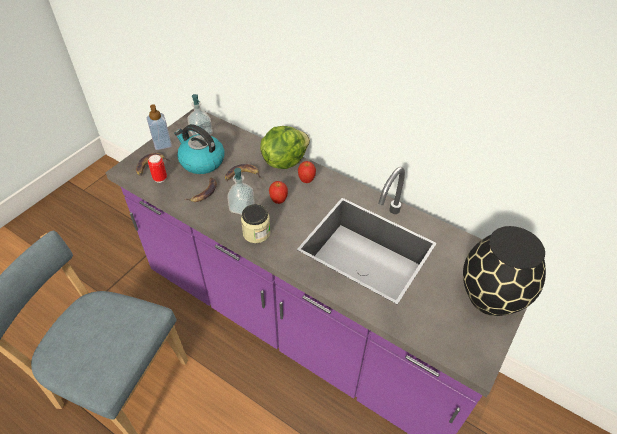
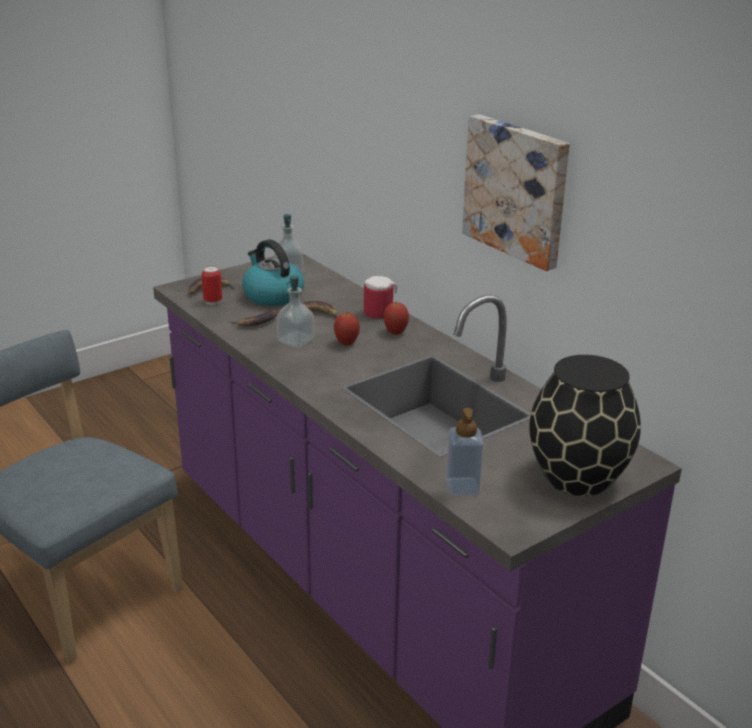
camera: 20 degrees right, 20 degrees down
soap dispenser [147,104,172,150] -> soap dispenser moved to [446,408,484,496]
jar [241,204,271,243] -> none
lettuce [260,126,310,169] -> mug [364,276,397,319]
none -> picture [462,114,570,271]

